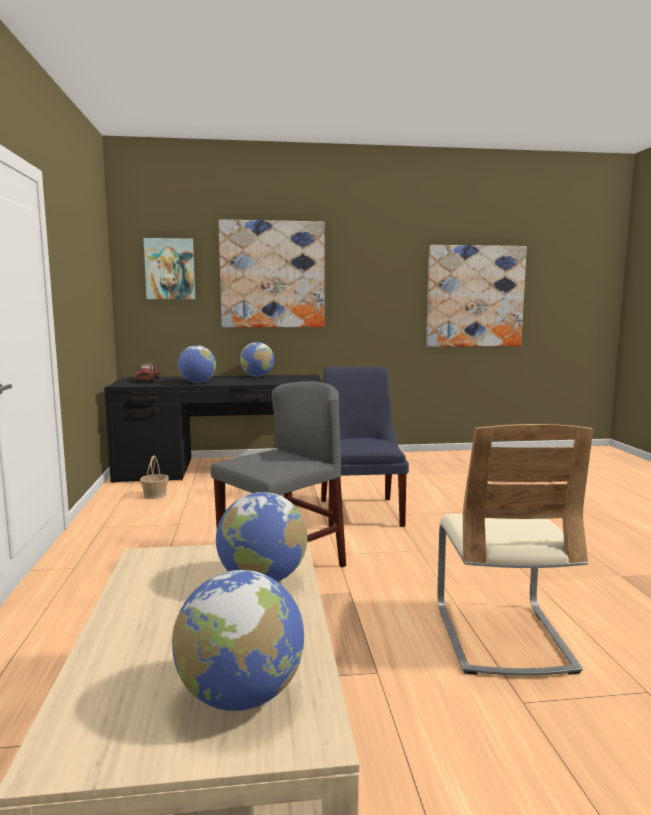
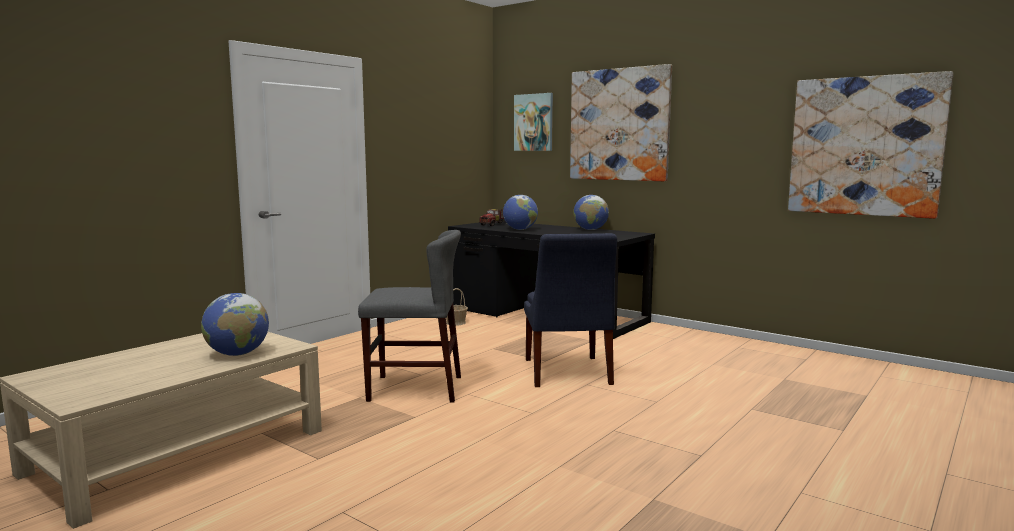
camera: 45 degrees right, 0 degrees up
globe [172,570,304,711] -> none
blue chair [321,366,409,527] -> blue chair turned 135 degrees clockwise [524,233,617,387]
beige chair [437,424,593,676] -> none

